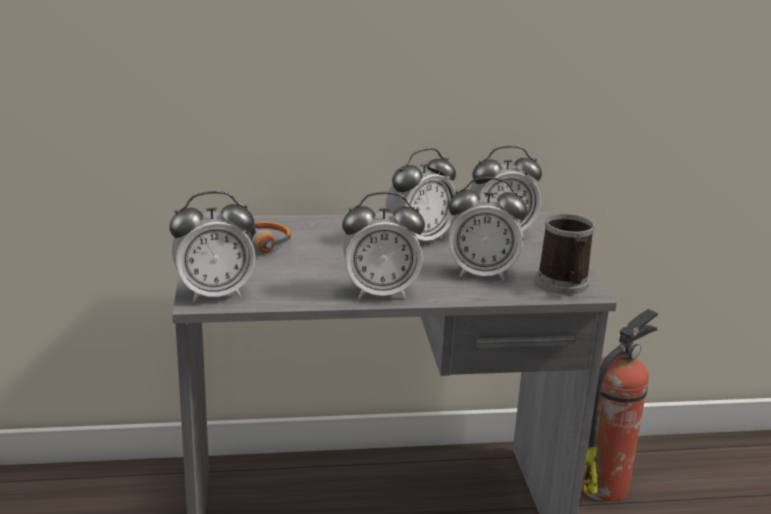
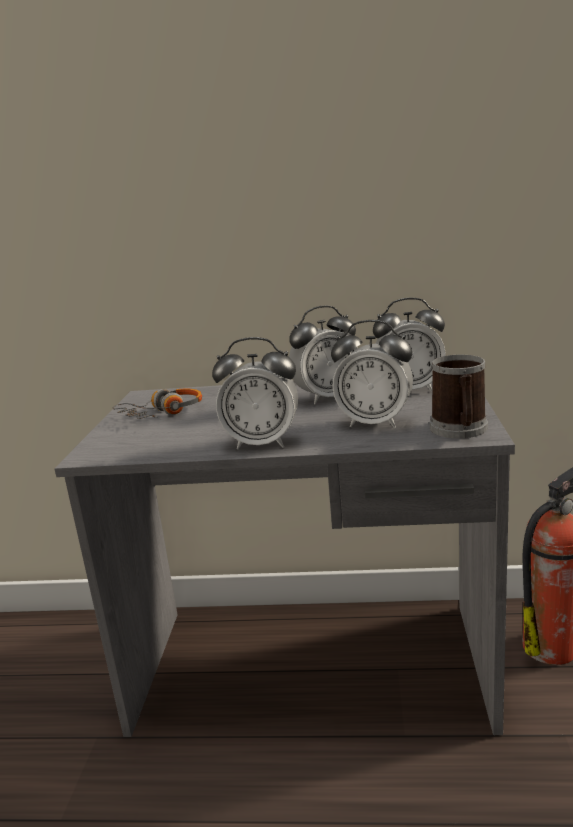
camera: 15 degrees right, 5 degrees down
alarm clock [169,191,255,302] -> none

